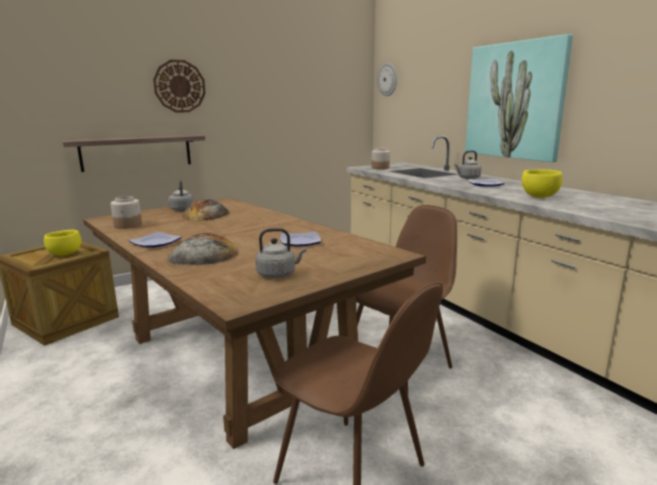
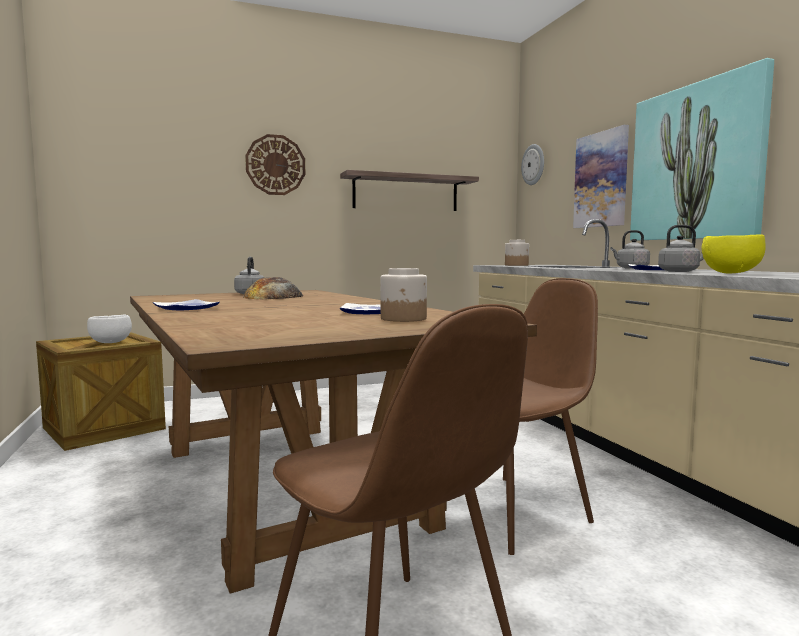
camera: 10 degrees right, 10 degrees down
yellow bowl [44,229,81,256] -> white bowl [87,315,132,343]
shelf [62,135,205,172] -> shelf moved to [340,170,479,211]
jar [111,196,142,229] -> jar moved to [380,268,427,322]
bread [167,233,238,265] -> none
grey kettle [255,228,306,278] -> grey kettle moved to [658,225,704,272]
none -> picture [573,125,629,228]

